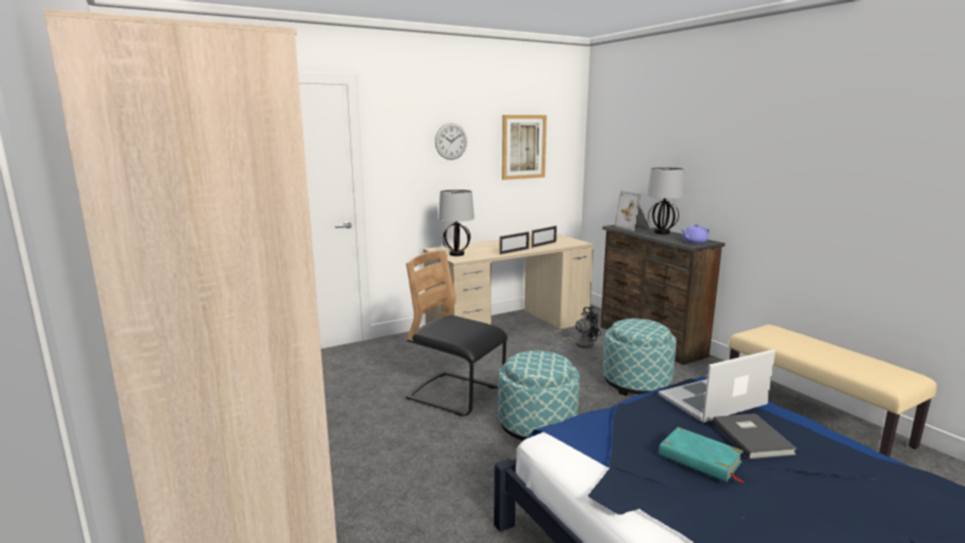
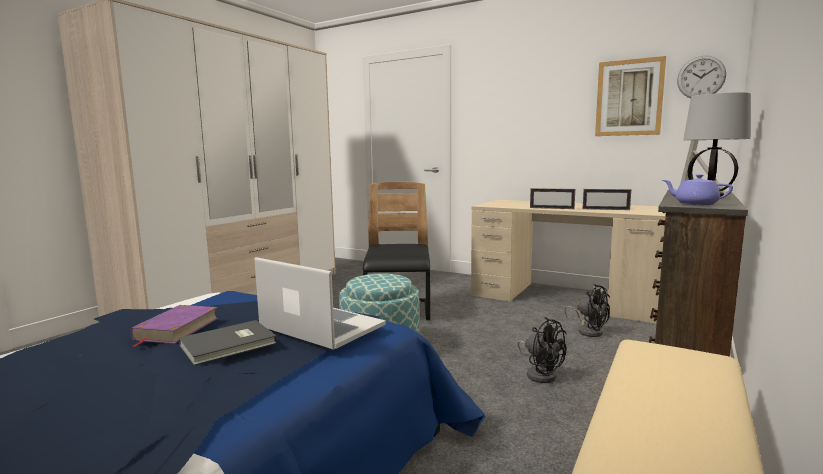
camera: 60 degrees right, 5 degrees down
wall clock [435,123,467,160] -> wall clock moved to [677,55,726,98]
table lamp [438,190,474,256] -> none
ottoman [603,319,676,396] -> black fan [517,317,567,383]
turquoise book [659,427,744,483] -> purple book [131,305,218,347]

